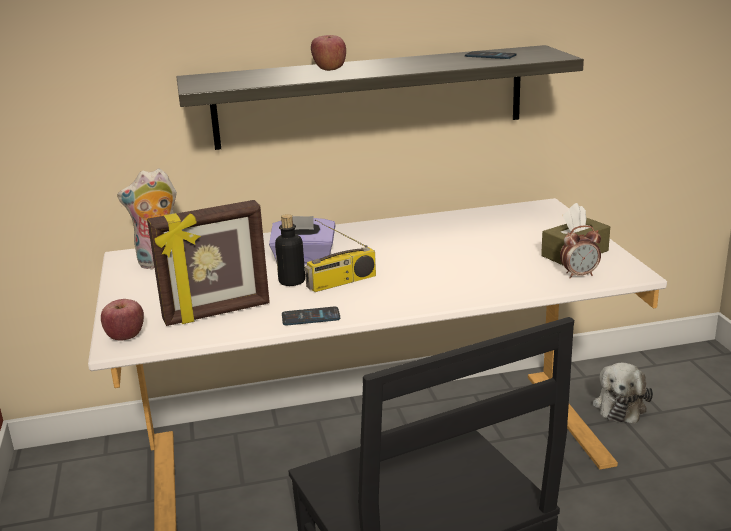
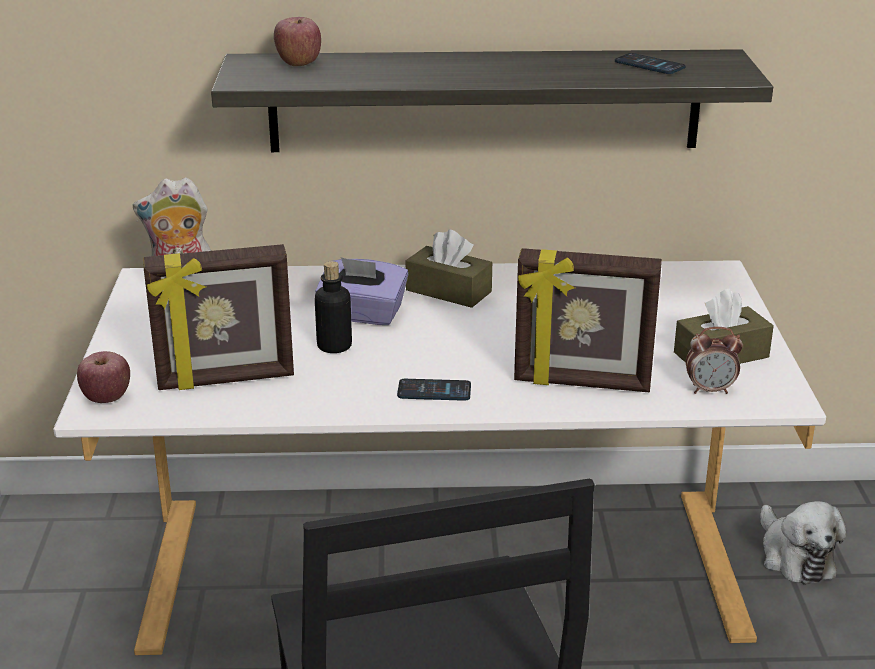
camera: 10 degrees right, 5 degrees up
phone [282,307,340,325] -> phone moved to [397,379,471,401]
radio [305,219,376,292] -> none
apple [311,35,346,71] -> apple moved to [274,17,321,66]
plush toy [593,362,653,424] -> plush toy turned 45 degrees counterclockwise [760,501,846,585]
none -> brown tissue box [406,229,492,308]
none -> picture frame [514,248,662,392]

